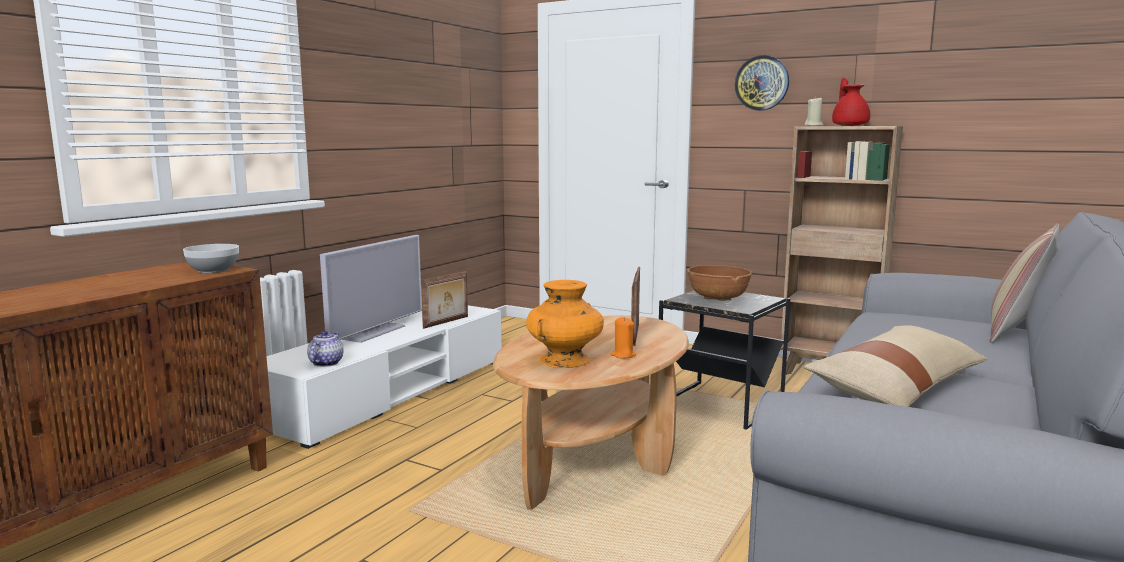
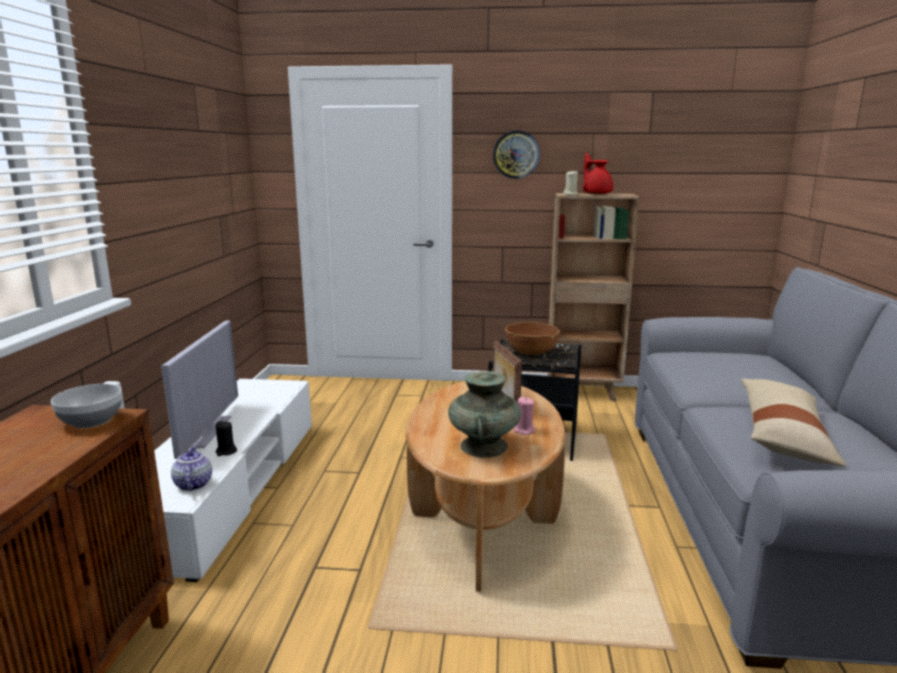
camera: 25 degrees left, 5 degrees up
picture frame [421,271,468,329] -> none
orange vase [526,280,604,368] -> turquoise vase [448,371,521,458]
orange candle [610,317,636,359] -> pink candle [514,397,535,435]
pillow [989,223,1060,343] -> none
none -> black candle [216,421,237,456]

